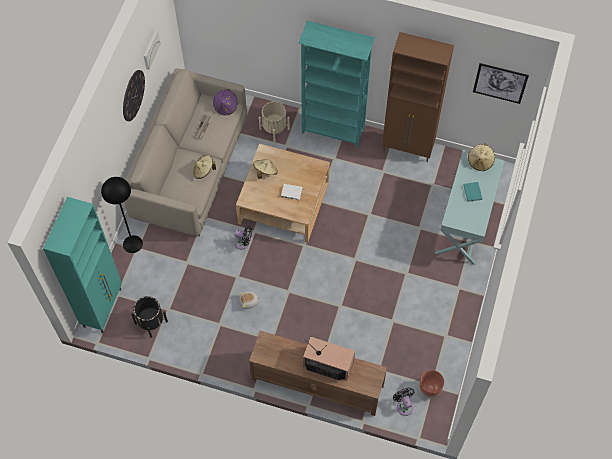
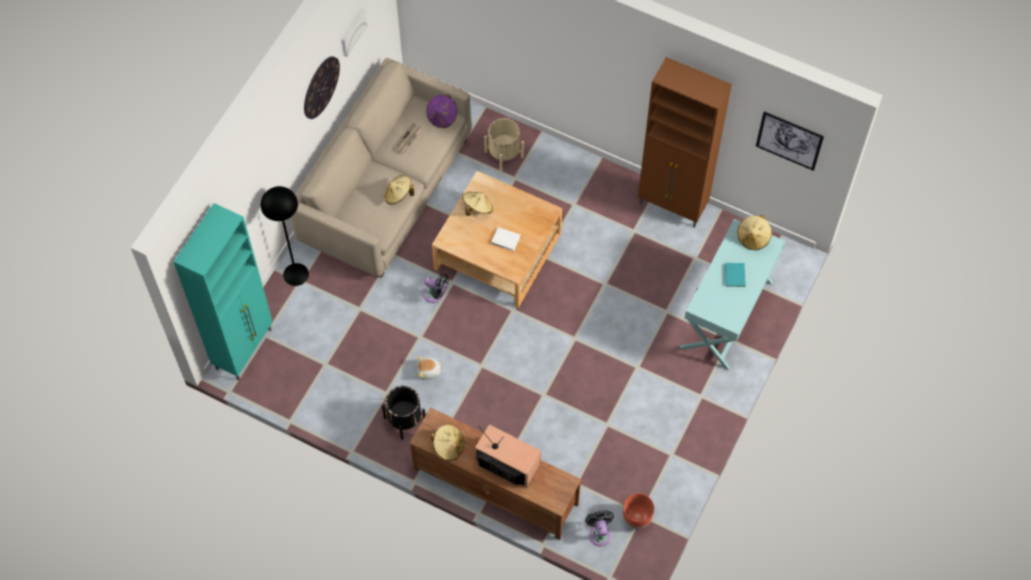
camera: 10 degrees right, 0 degrees up
black planter [131,296,168,338] -> black planter moved to [382,386,426,440]
turquoise bookcase [298,21,375,148] -> none
none -> beige hat [431,424,464,461]

